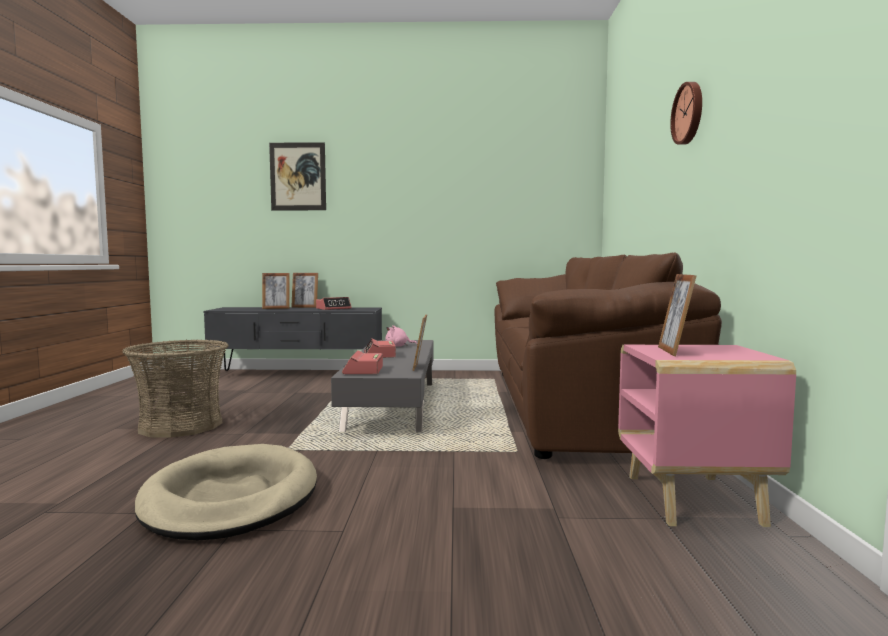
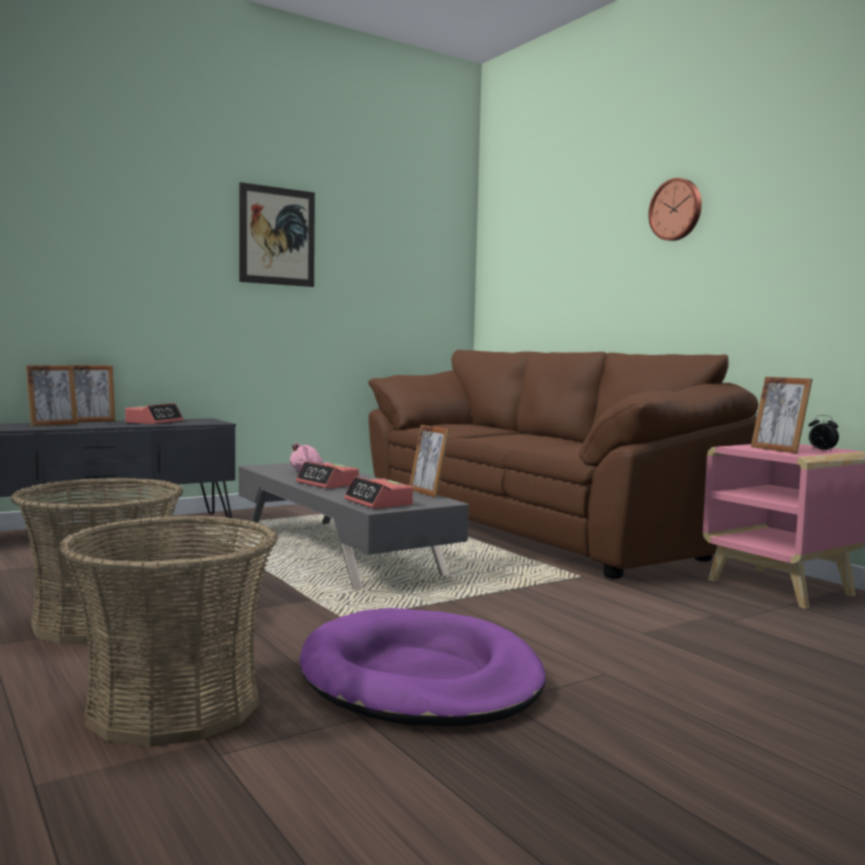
camera: 35 degrees left, 0 degrees up
beige dog bed [135,444,317,540] -> purple dog bed [300,608,546,727]
picture [269,142,326,210] -> picture moved to [239,182,315,287]
none -> basket [59,515,278,747]
none -> alarm clock [809,415,839,452]

